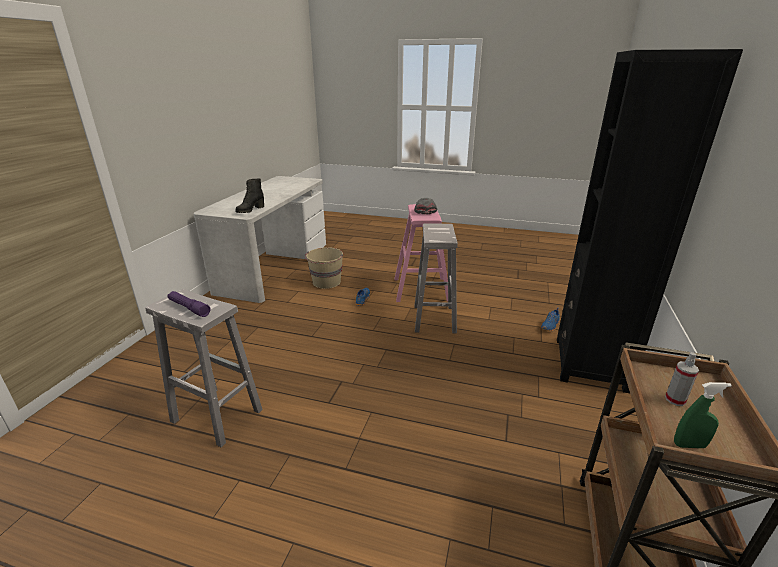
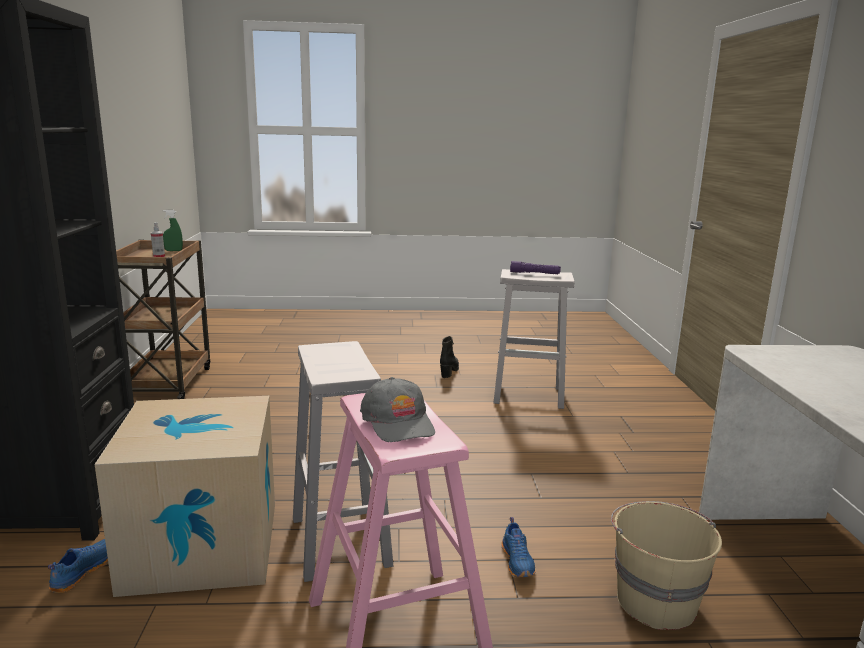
camera: 160 degrees right, 10 degrees down
black boot [235,179,264,213] -> black boot moved to [440,336,459,378]
none -> cardboard box [95,396,275,597]

